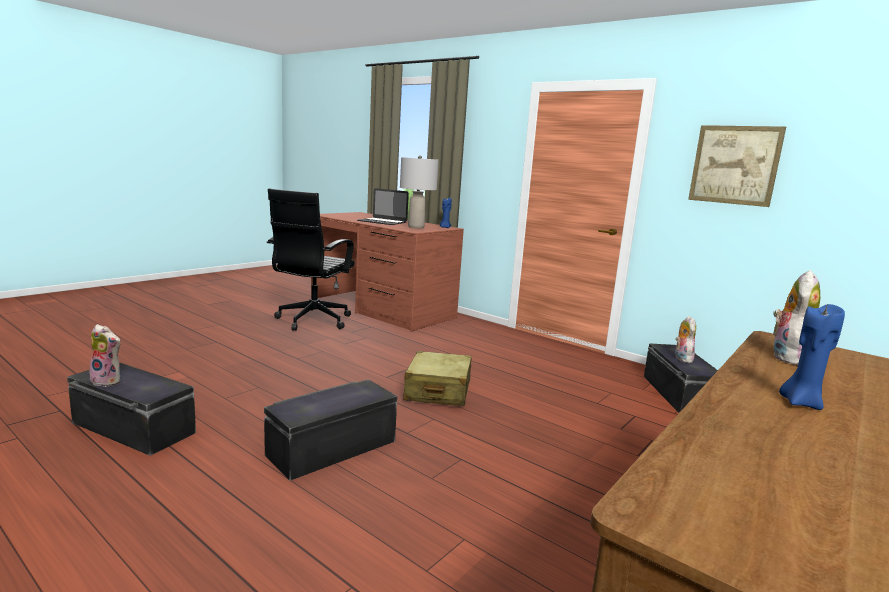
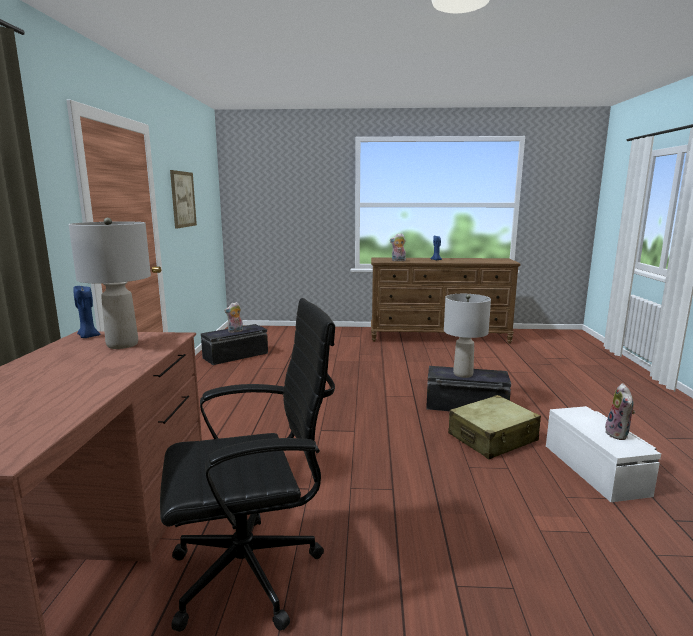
camera: 125 degrees left, 0 degrees up
black storage box [67,362,196,456] -> white storage box [546,406,661,502]
plush toy [90,324,121,387] -> plush toy turned 150 degrees counterclockwise [605,383,635,440]
laptop [358,188,409,225] -> none
beige suitcase [404,351,471,406] -> beige suitcase moved to [448,395,541,459]
none -> grey table lamp [444,294,491,378]

